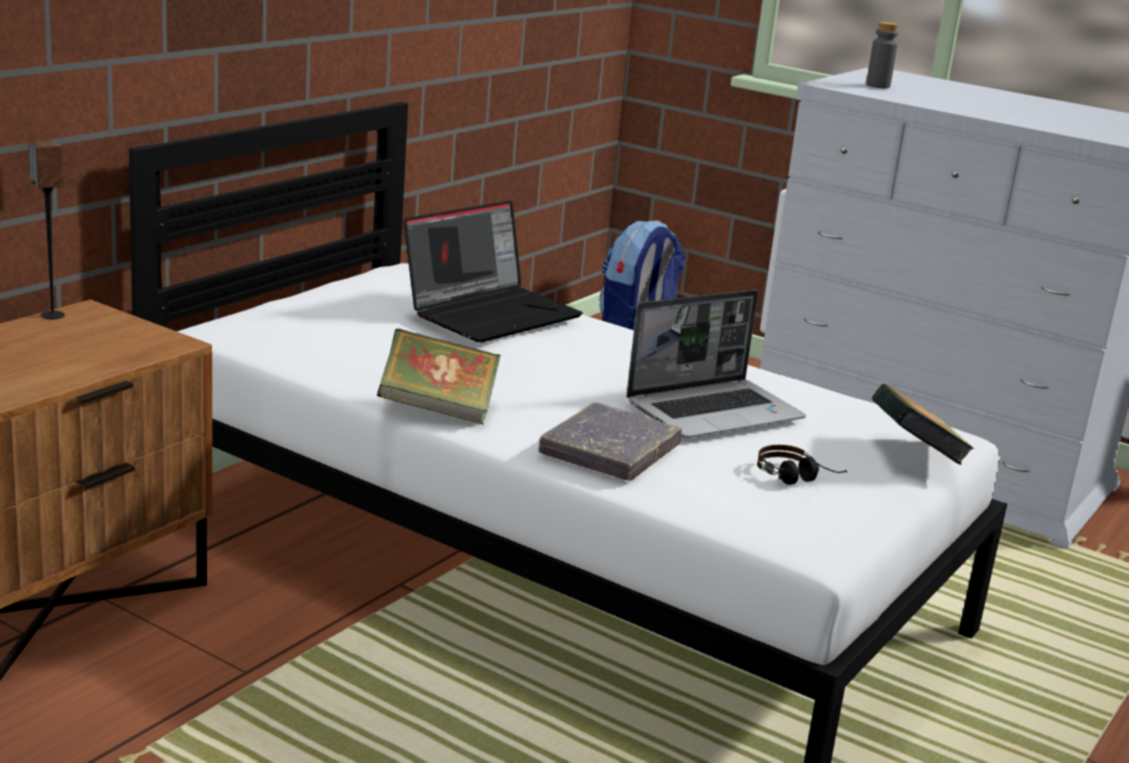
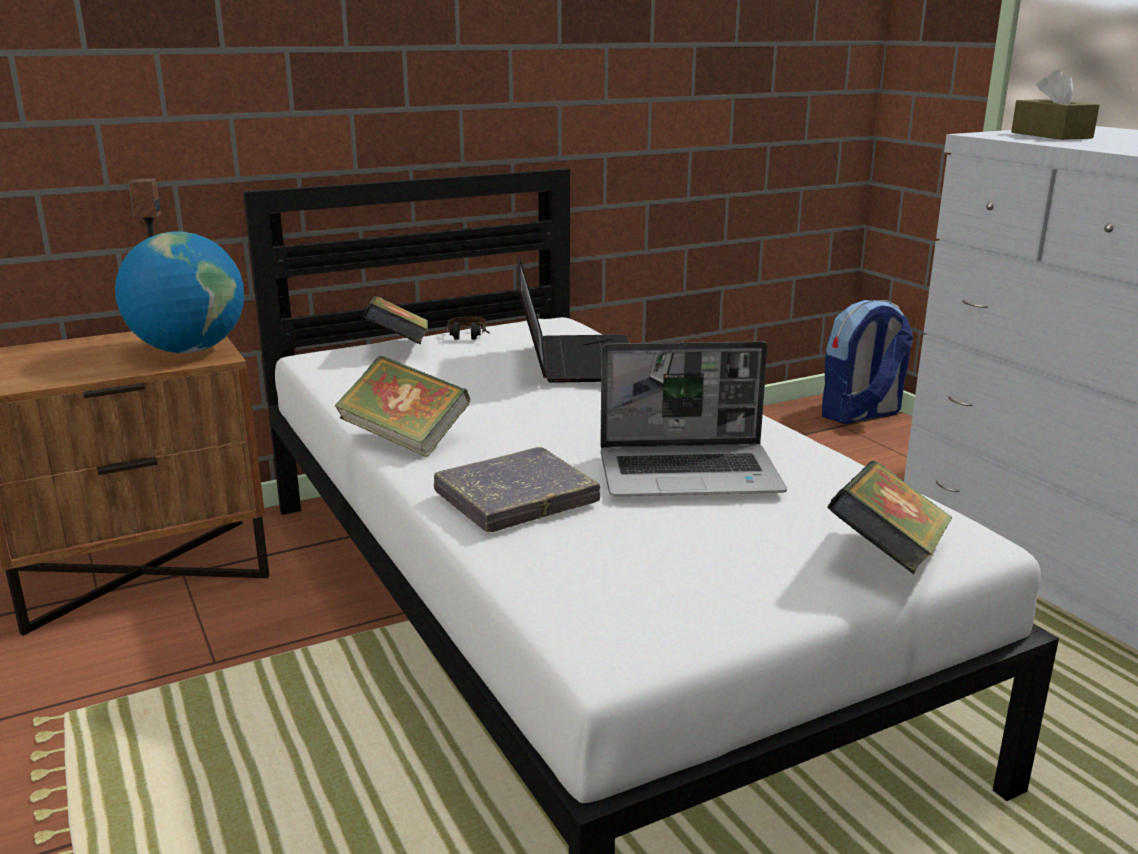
camera: 30 degrees right, 0 degrees up
laptop [404,200,583,343] -> laptop turned 75 degrees counterclockwise [517,256,629,383]
headphones [757,445,847,485] -> headphones moved to [447,316,490,340]
grey bottle [866,22,899,88] -> brown tissue box [1011,69,1099,140]
none -> globe [115,232,244,353]
none -> book [363,296,429,344]

